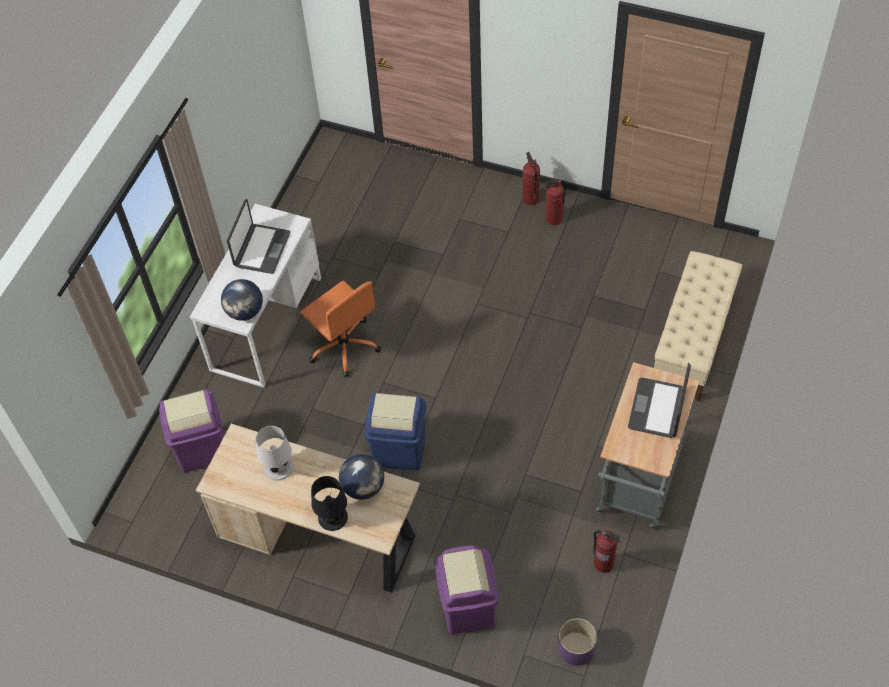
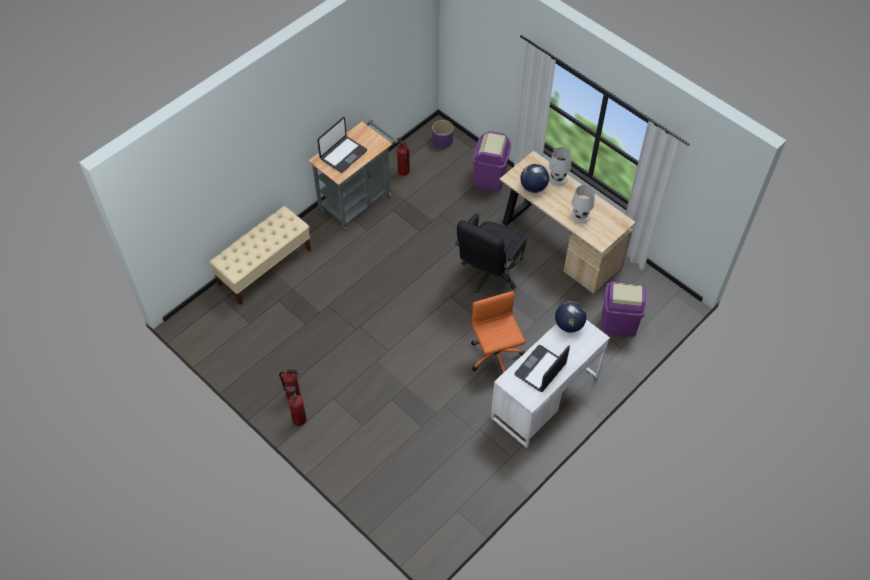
camera: 160 degrees left, 0 degrees up
black table lamp [311,476,348,531] -> white table lamp [549,147,571,186]
blue trash can [364,393,426,470] -> black office chair [455,213,527,293]

